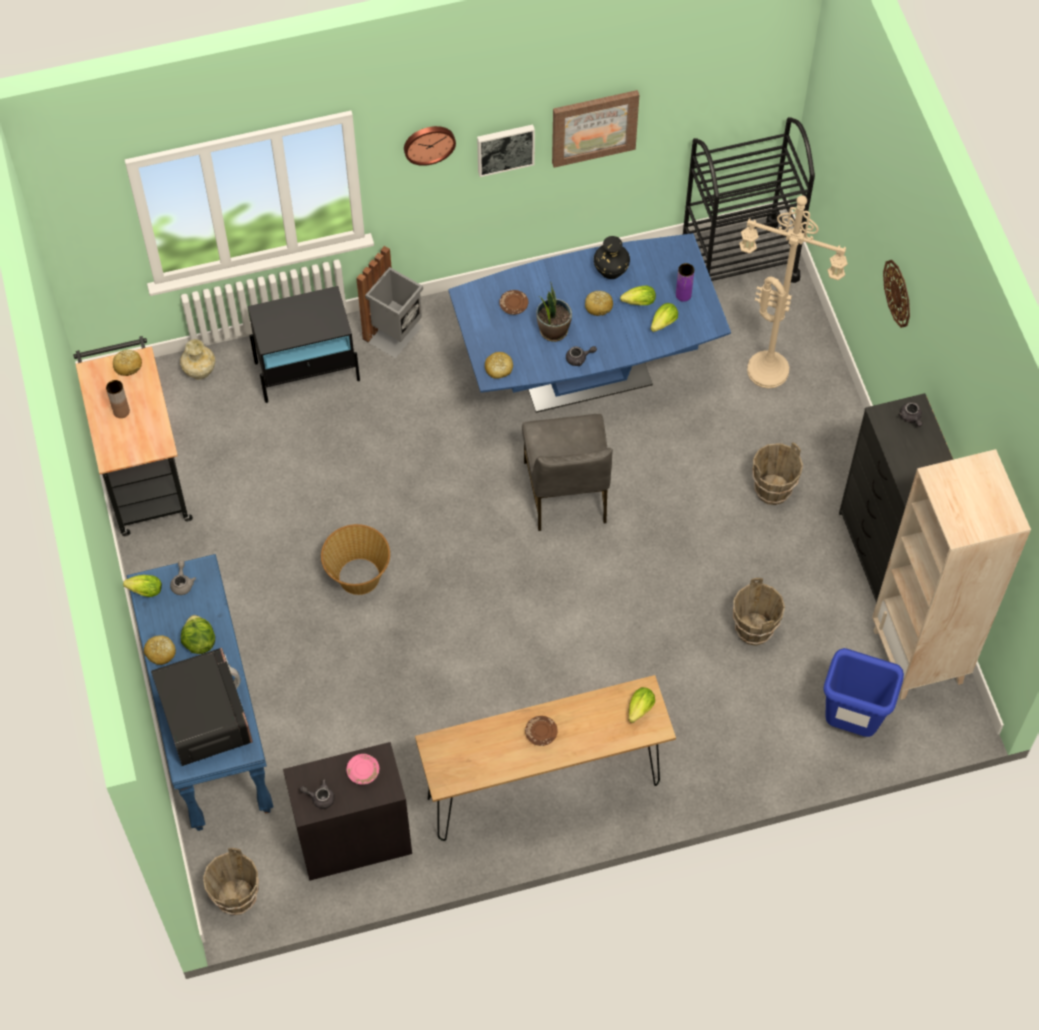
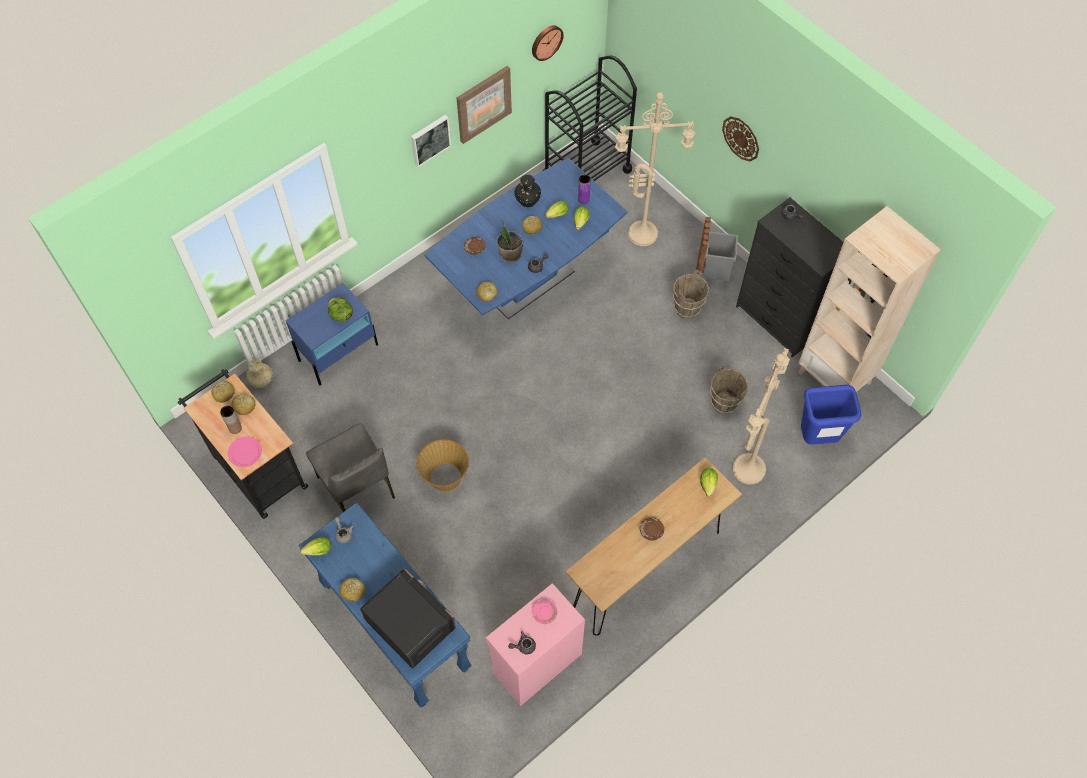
camera: 25 degrees left, 0 degrees up
lettuce [181,615,215,654] -> lettuce moved to [328,298,353,322]
brown bucket [203,848,259,915] -> none
black nightstand [248,286,360,403] -> blue nightstand [286,283,378,385]
black cabinet [283,742,412,881] -> pink cabinet [486,583,585,706]
grey trash can [356,246,423,359] -> grey trash can moved to [696,217,738,295]
wall clock [404,126,456,166] -> wall clock moved to [532,25,564,61]
grey chair [522,414,613,531] -> grey chair moved to [306,423,395,512]
none -> pink plate [228,436,262,467]
none -> bread [231,394,255,415]
none -> beige floor lamp [733,348,790,485]

